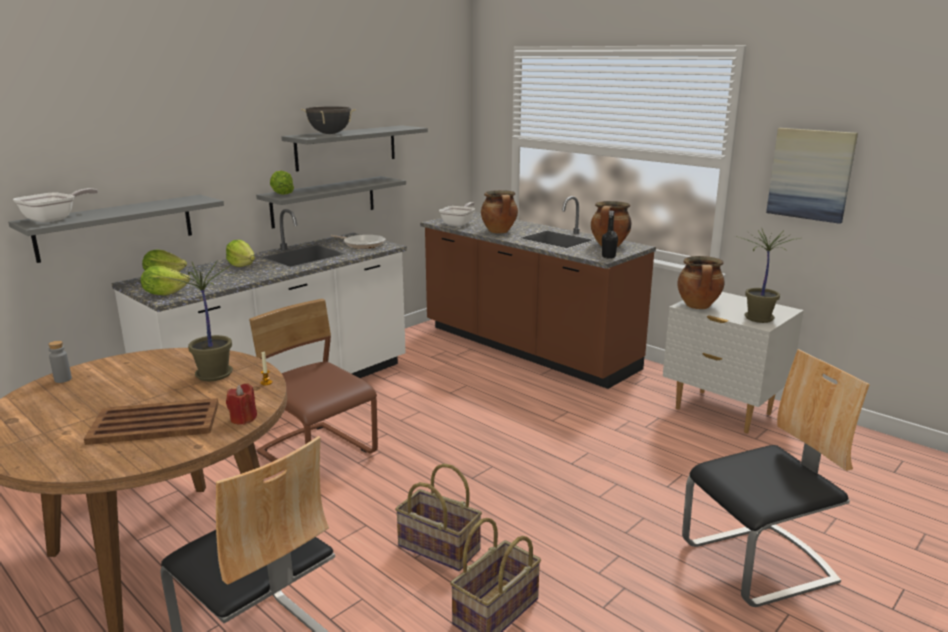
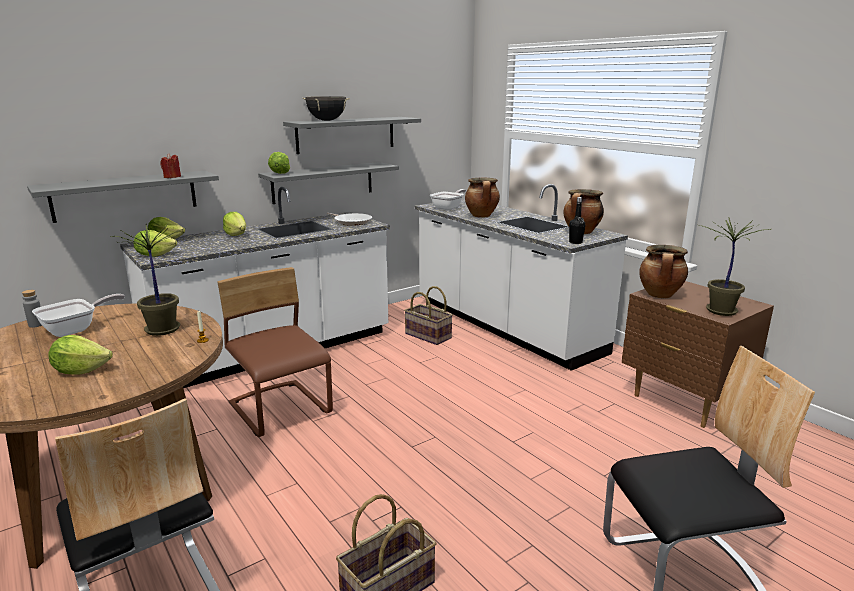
camera: 10 degrees right, 0 degrees up
frying pan [13,188,98,223] -> frying pan moved to [32,294,125,337]
brown tray [84,398,219,445] -> lettuce [48,335,113,375]
red candle [226,383,257,424] -> red candle moved to [161,154,181,178]
basket [395,464,482,571] -> basket moved to [404,286,453,345]
brown counter [420,196,656,389] -> white counter [415,184,628,371]
white nightstand [663,292,804,434] -> brown nightstand [622,281,774,428]
picture [766,128,858,224] -> none

